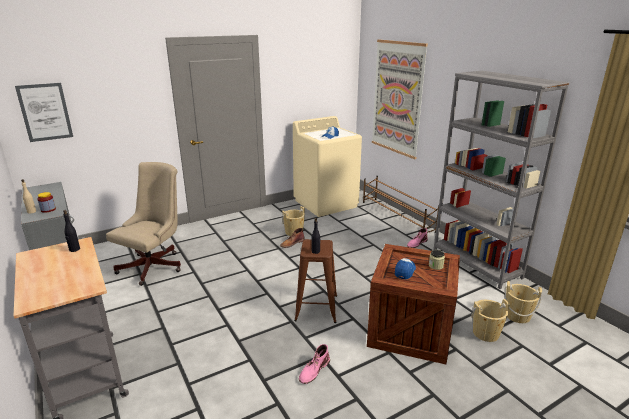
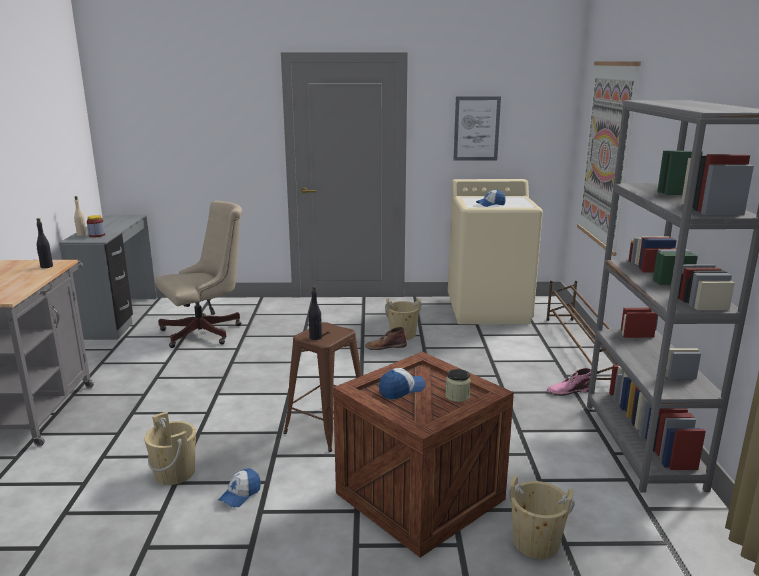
camera: 30 degrees right, 5 degrees down
picture [15,83,73,142] -> picture moved to [453,96,501,161]
pink boot [299,344,330,384] -> cap [218,468,261,507]
beige bucket [505,281,542,323] -> beige bucket moved to [144,412,196,485]

